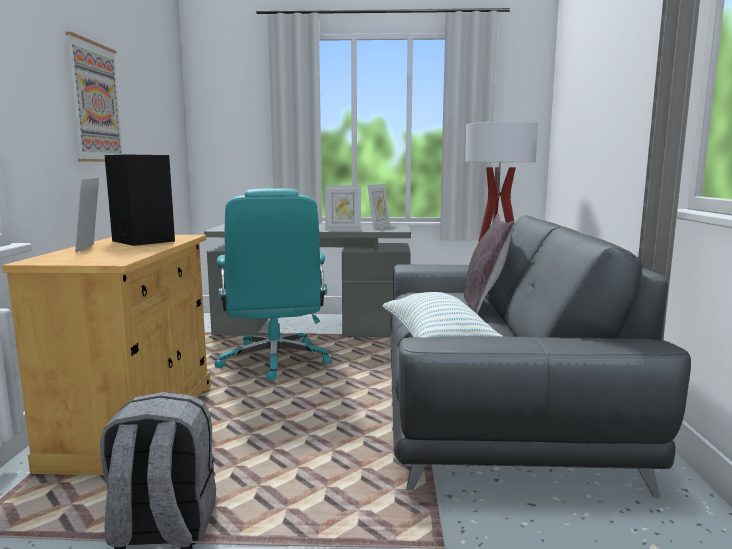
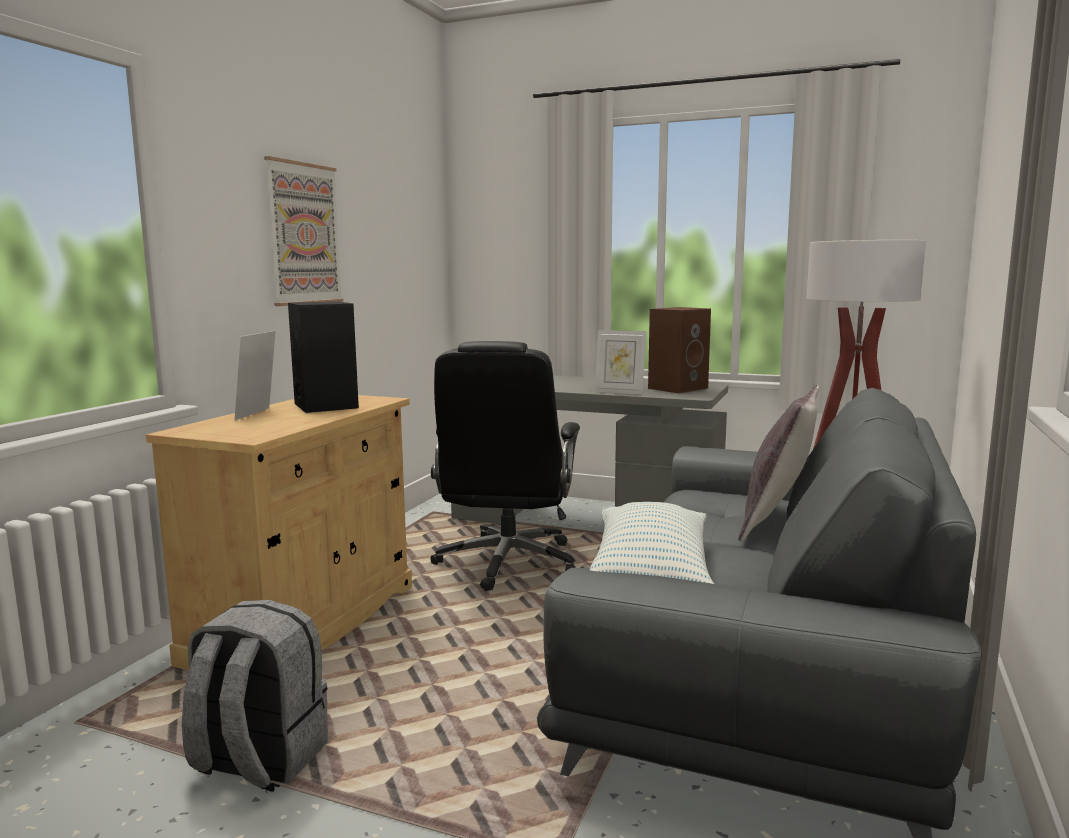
camera: 20 degrees right, 0 degrees up
turquoise office chair [214,188,331,381] -> black office chair [431,341,580,591]
picture frame [367,184,390,229] -> brown speaker [648,307,711,393]

